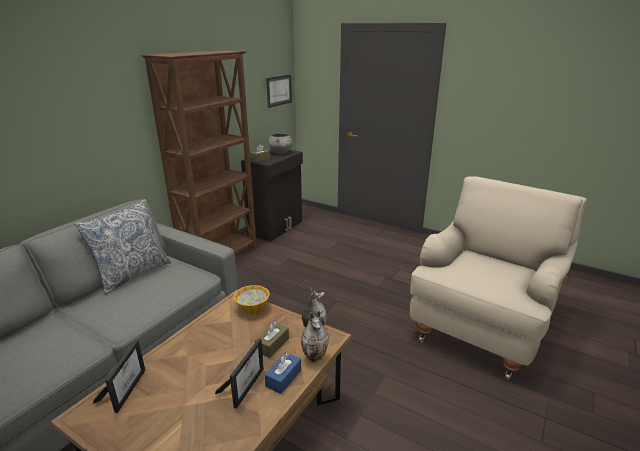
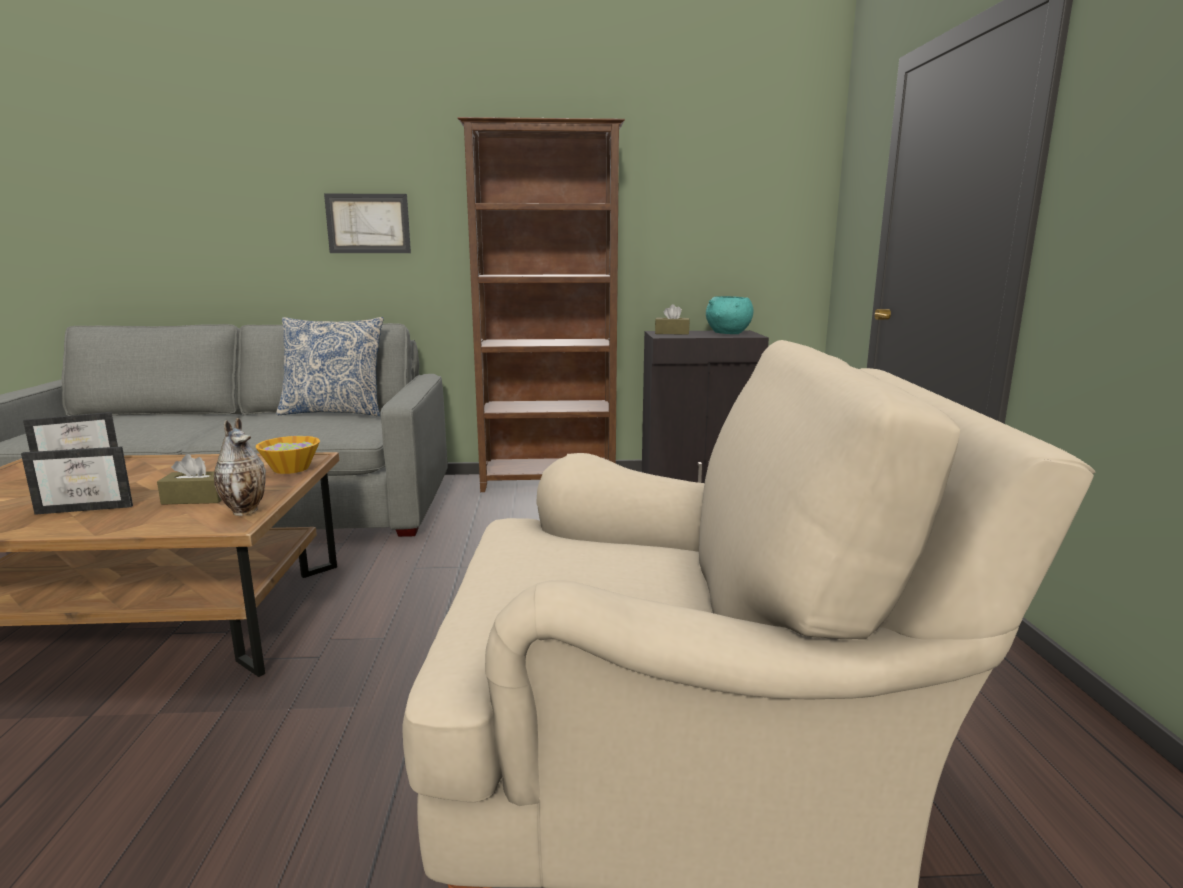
camera: 55 degrees right, 10 degrees down
blue tissue box [265,352,301,394] -> none
picture [266,74,292,108] -> picture moved to [324,194,411,253]
grey bowl [269,133,292,154] -> turquoise bowl [706,296,754,334]
vase [301,311,329,363] -> none

